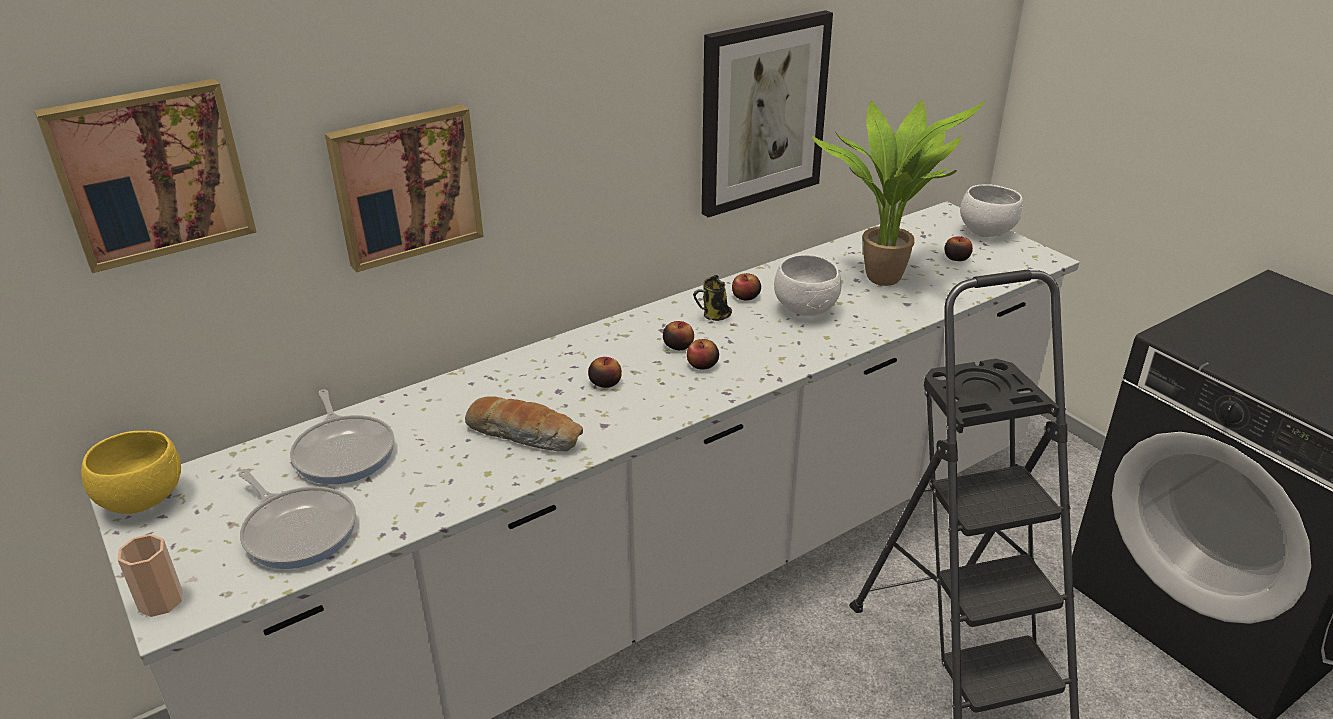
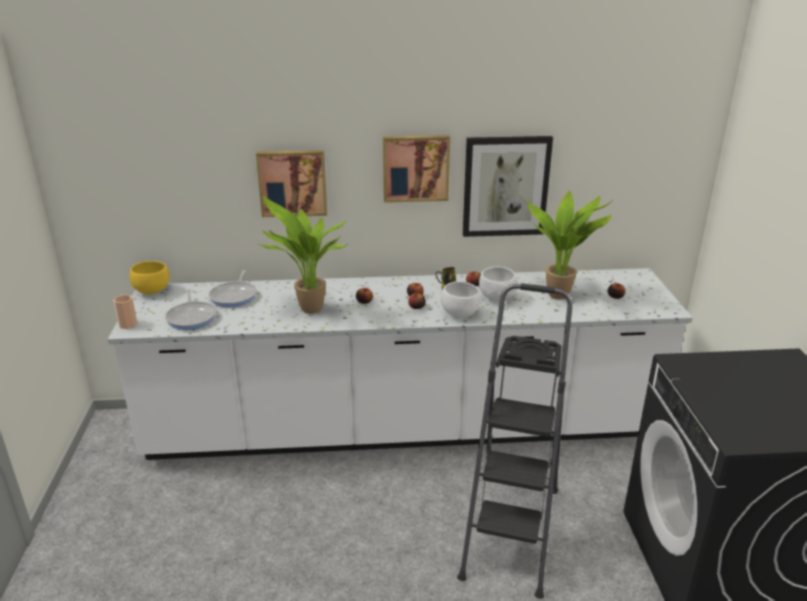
camera: 30 degrees right, 5 degrees down
picture [34,78,256,273] -> picture moved to [383,135,450,203]
bread [465,396,583,452] -> potted plant [259,196,348,314]
white bowl [960,184,1023,237] -> white bowl moved to [441,281,481,317]

